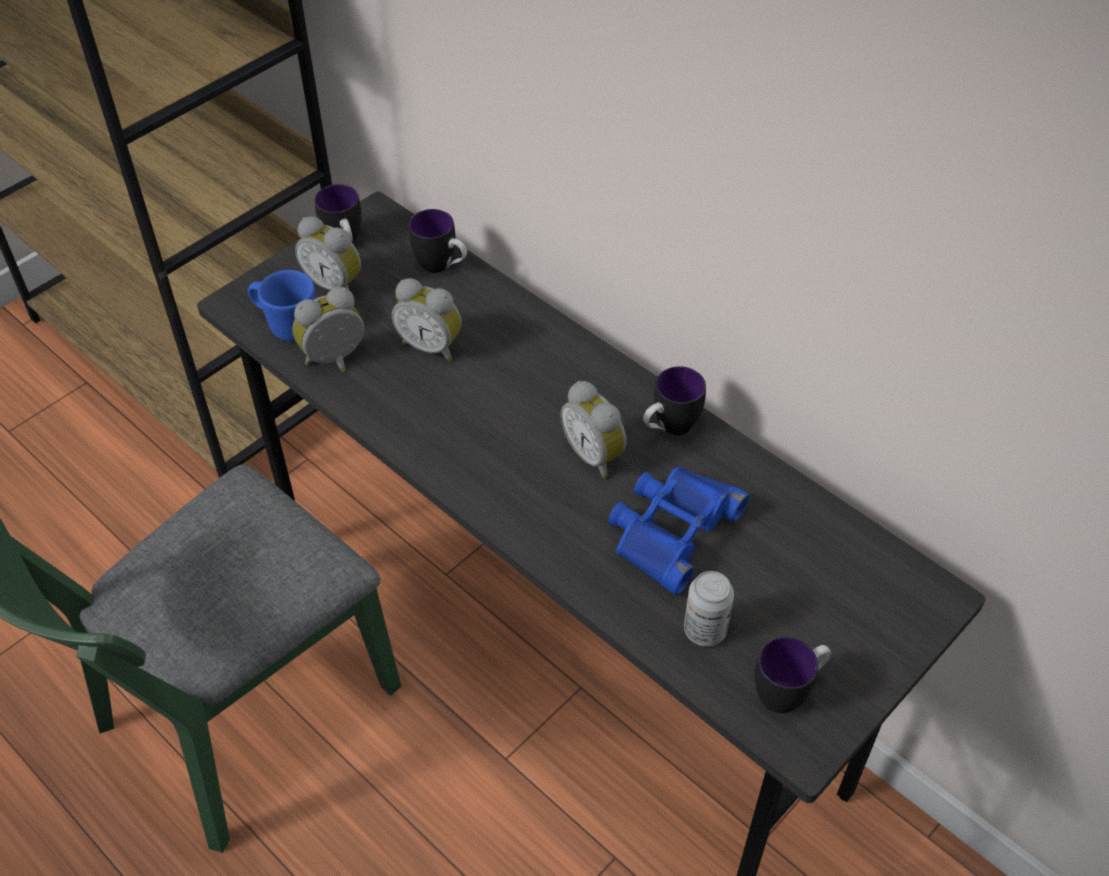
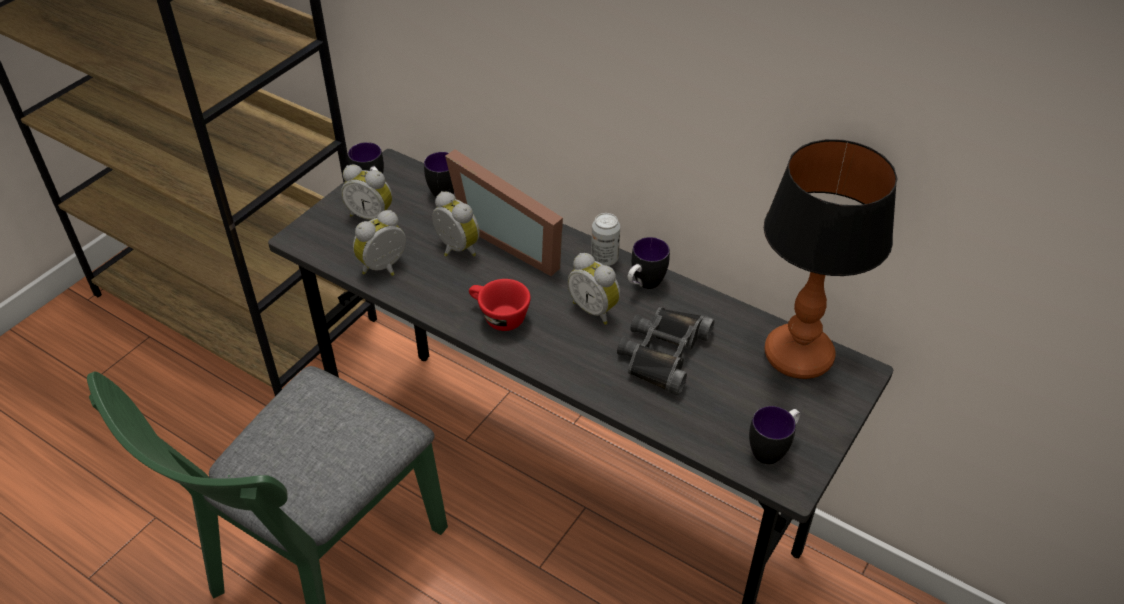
camera: 10 degrees left, 5 degrees down
blue mug [248,270,316,342] -> none
alarm clock [392,278,462,362] -> alarm clock turned 150 degrees counterclockwise [432,191,480,257]
blue binoculars [608,467,749,595] -> black binoculars [617,307,715,395]
can [684,571,734,647] -> can moved to [591,213,620,266]
none -> picture frame [445,149,563,276]
none -> red cup [469,279,531,331]
none -> table lamp [764,139,898,379]

